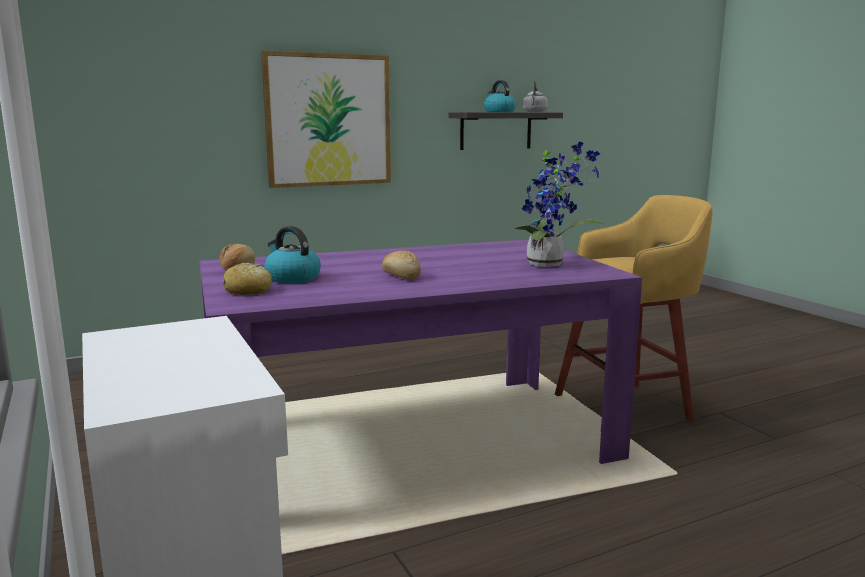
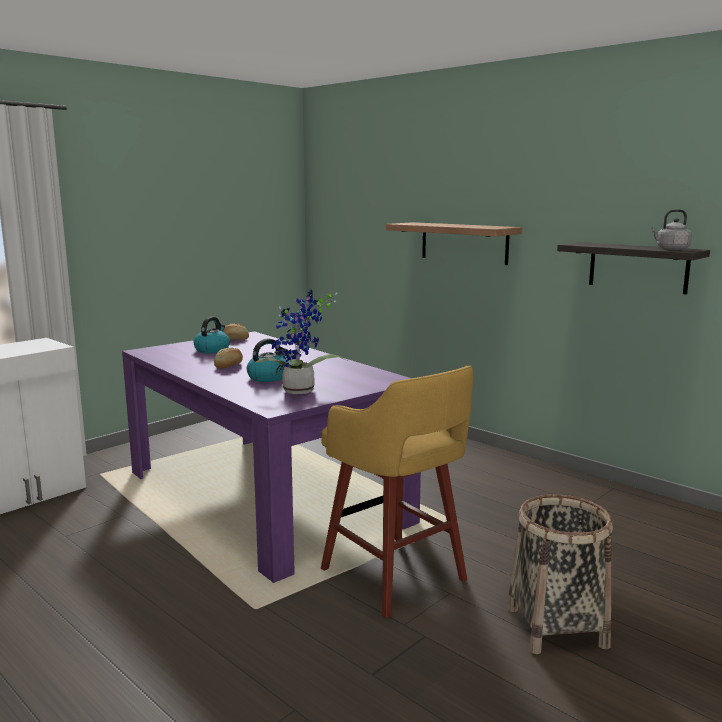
camera: 70 degrees right, 0 degrees up
bread [223,263,272,295] -> none
picture [261,50,391,188] -> shelf [386,222,522,265]
kettle [484,80,516,112] -> kettle moved to [247,339,288,382]
none -> basket [508,495,613,654]

